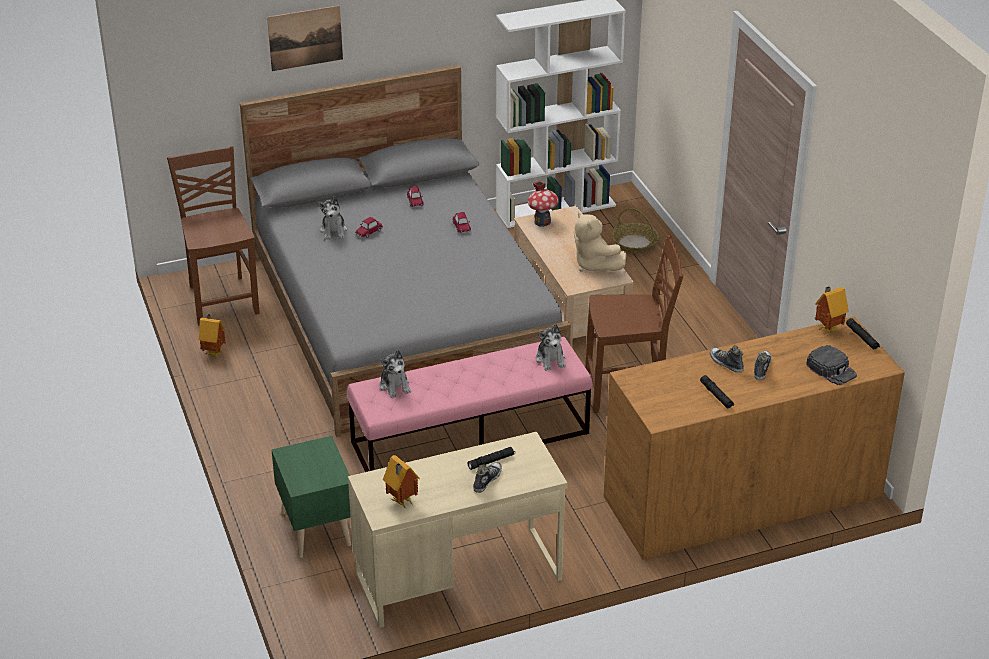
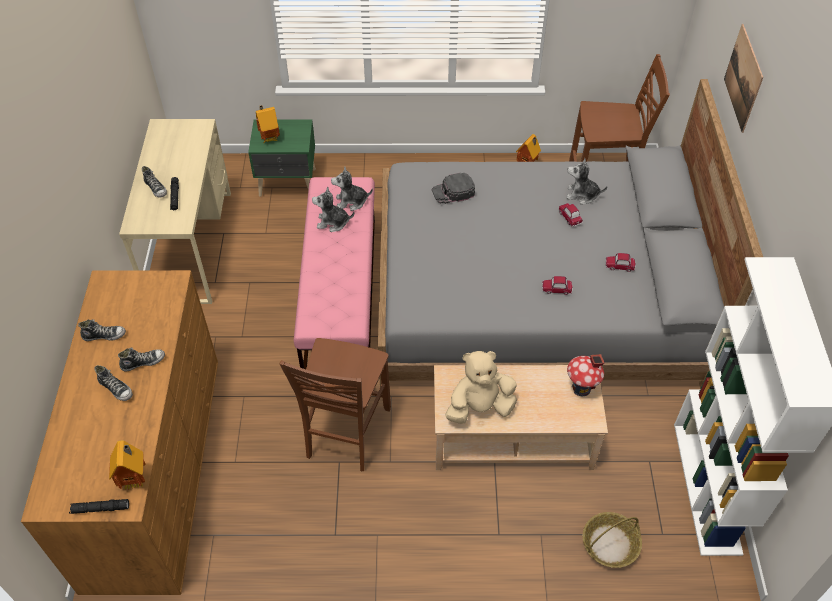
camera: 110 degrees right, 15 degrees up
toy house [383,455,420,509] -> toy house moved to [256,105,280,143]
plush toy [536,324,566,371] -> plush toy moved to [312,186,354,232]
black flashlight [700,375,734,408] -> shoe [78,319,126,341]
black cap [806,345,857,385] -> black cap moved to [432,173,475,204]

